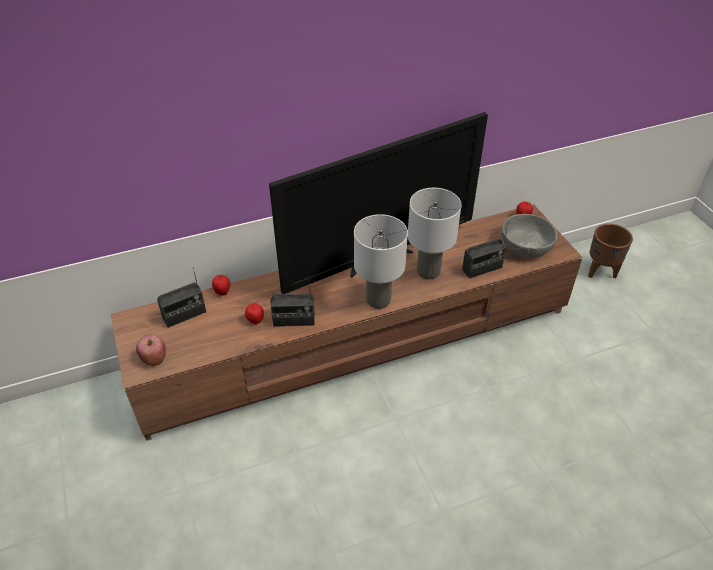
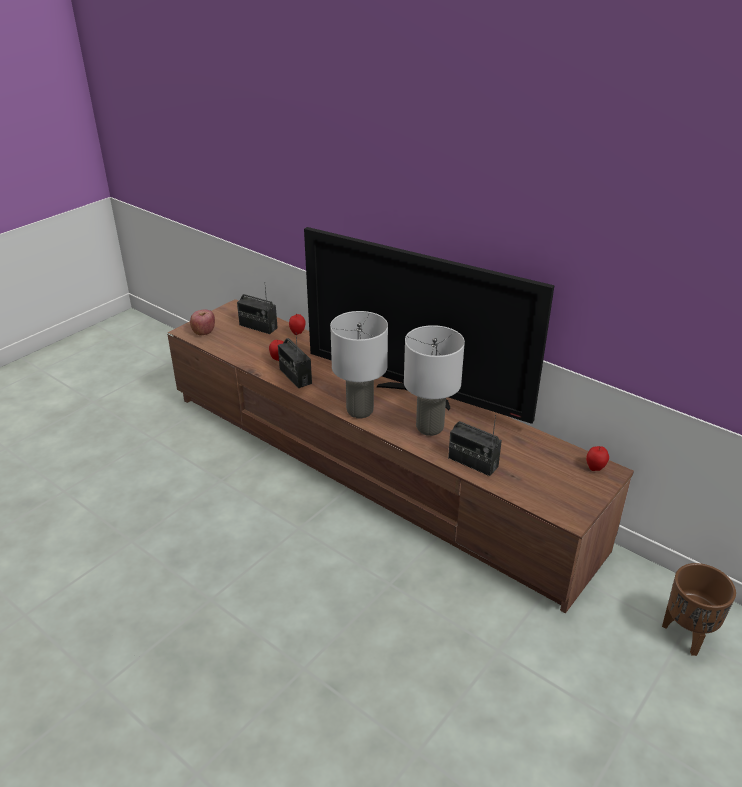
camera: 60 degrees right, 10 degrees down
grey bowl [502,214,557,258] -> none

